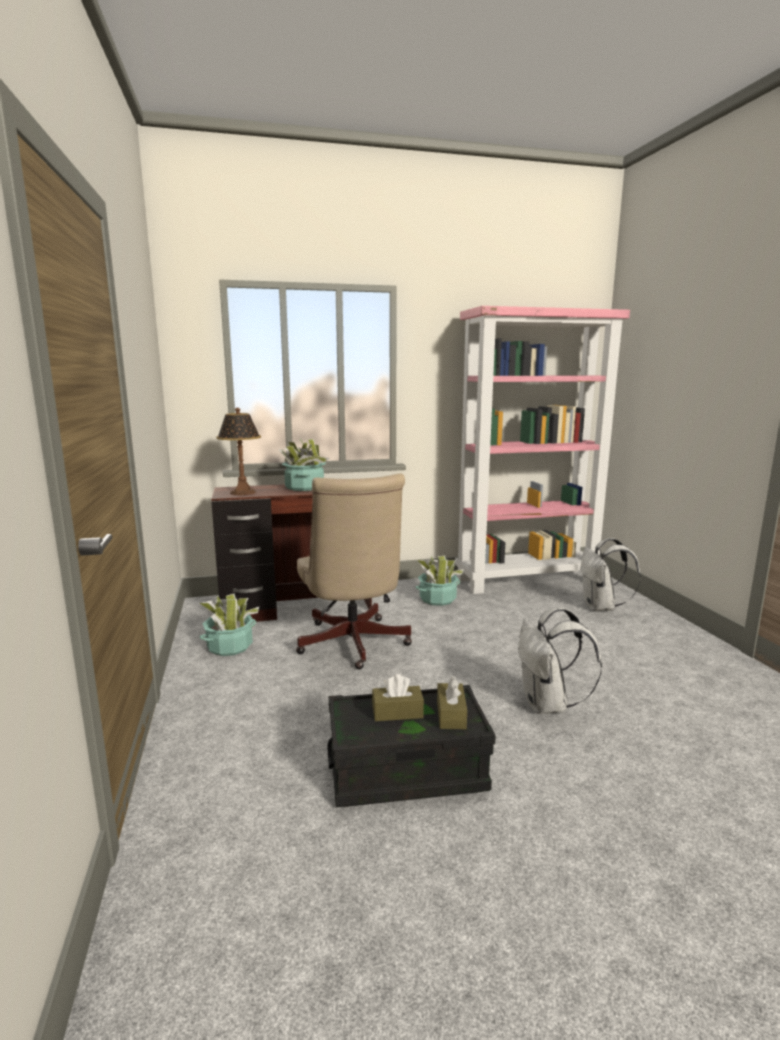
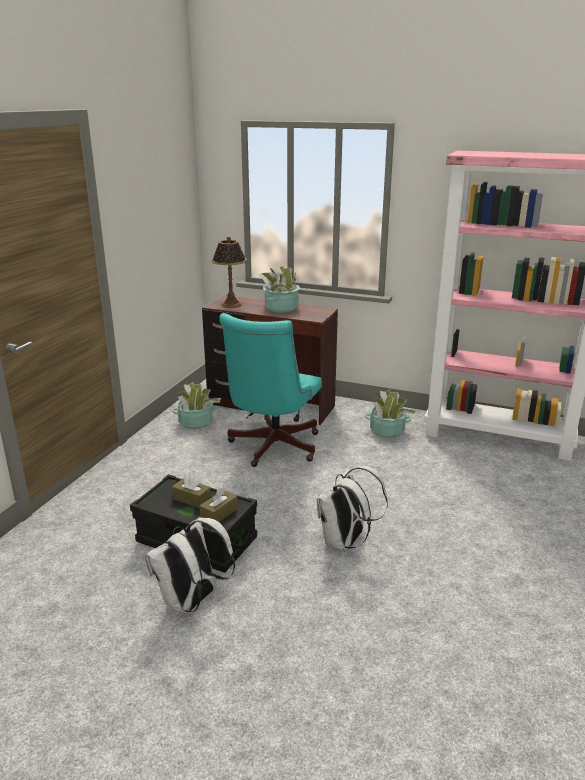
camera: 35 degrees right, 10 degrees up
beige office chair [296,474,412,669] -> turquoise office chair [219,313,322,467]
white backpack [580,538,641,611] -> white backpack moved to [145,517,235,614]

